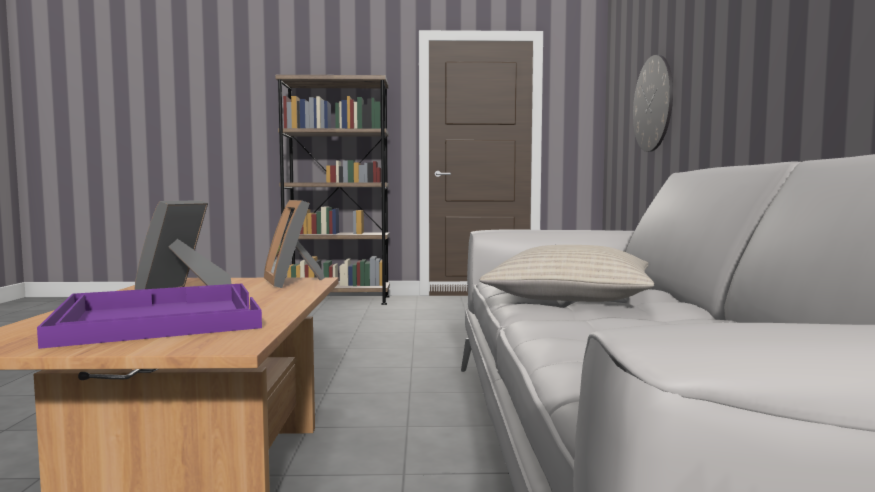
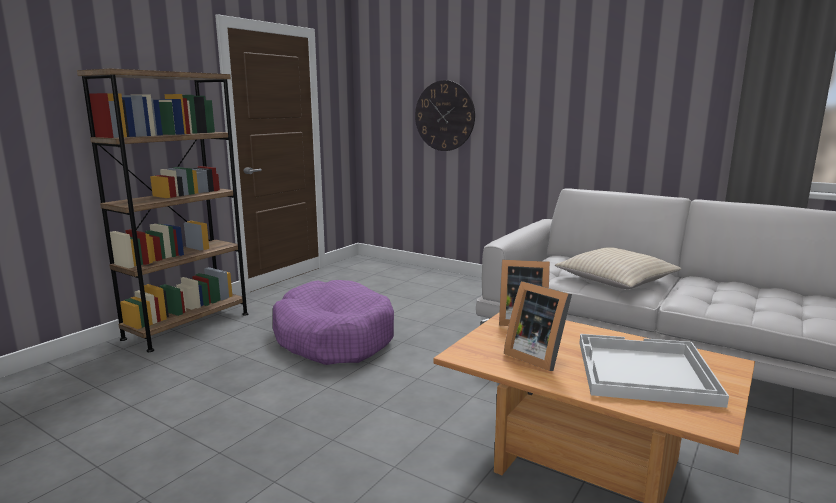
camera: 55 degrees left, 10 degrees up
purple tray [37,283,262,349] -> white tray [580,334,729,408]
none -> purple dog bed [273,280,394,365]

